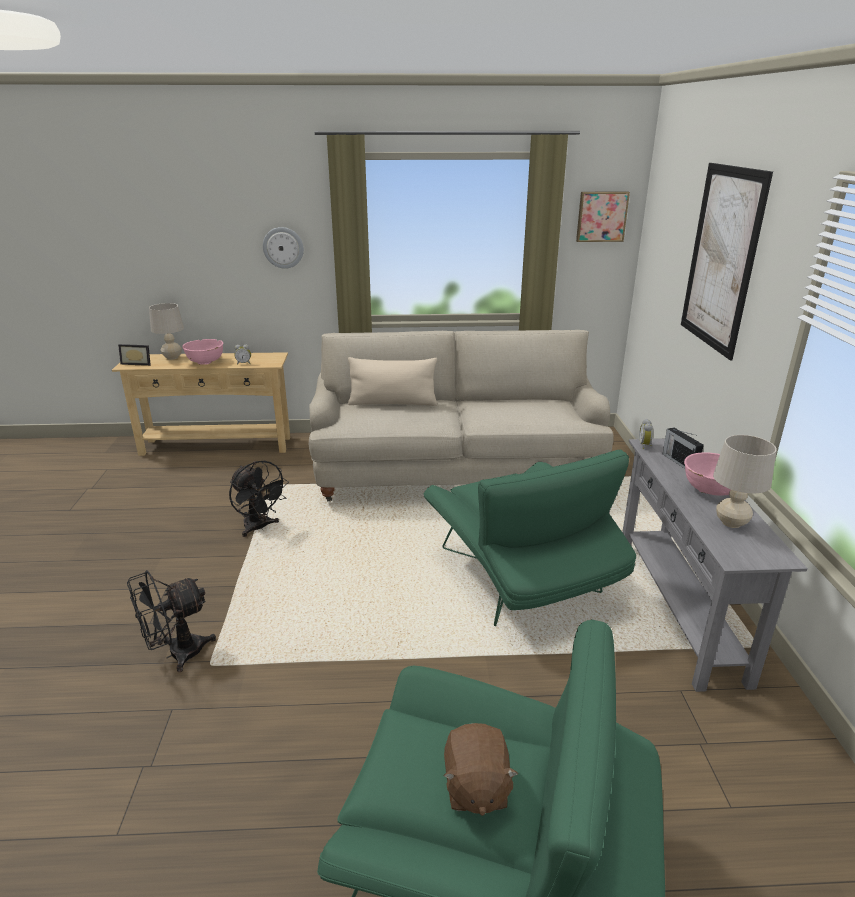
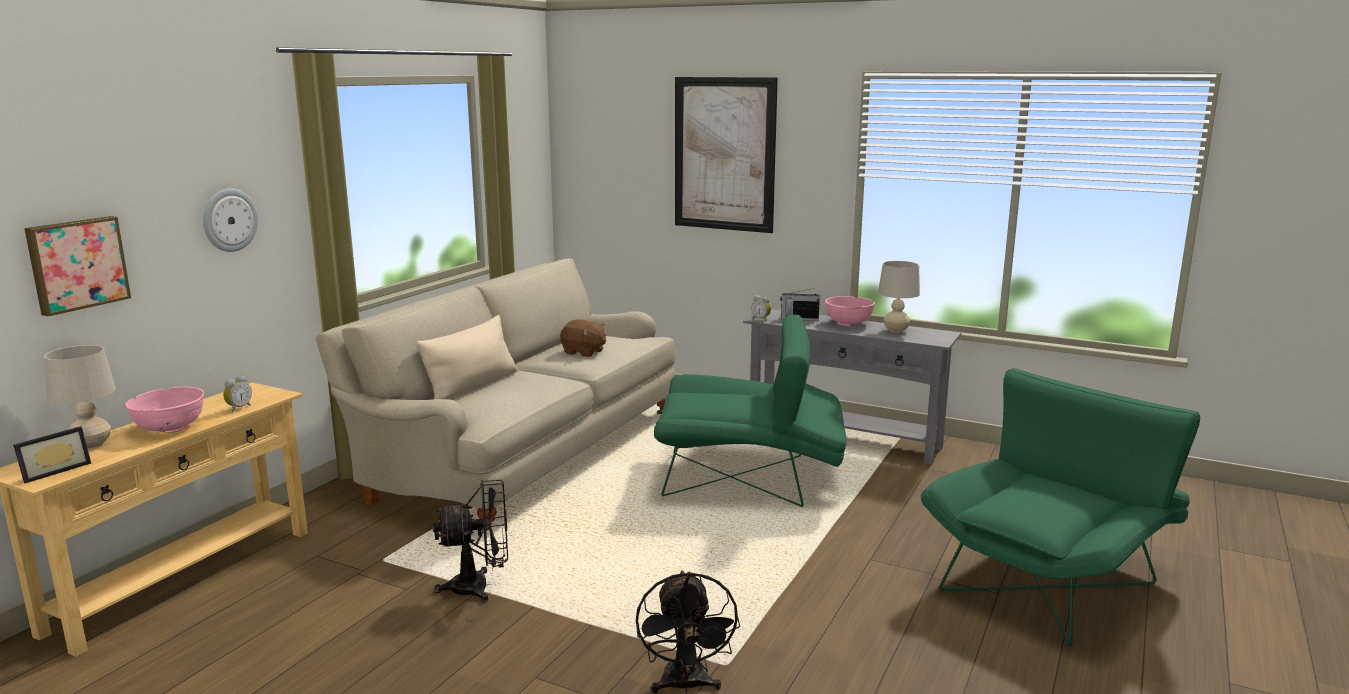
camera: 60 degrees left, 10 degrees down
brown plush toy [443,723,518,816] -> brown plush toy moved to [560,319,606,357]
picture [576,191,630,242] -> picture moved to [24,216,131,316]

